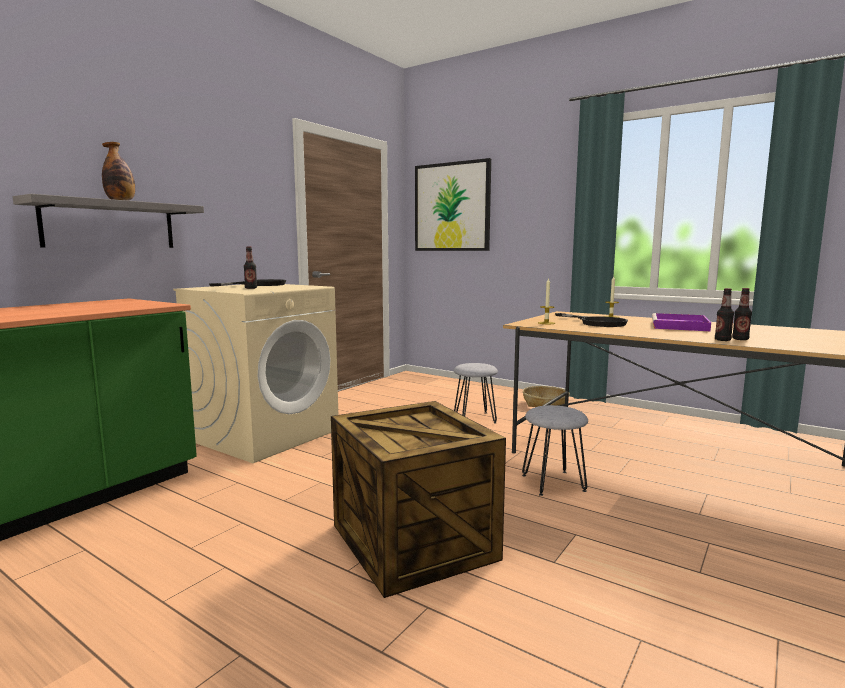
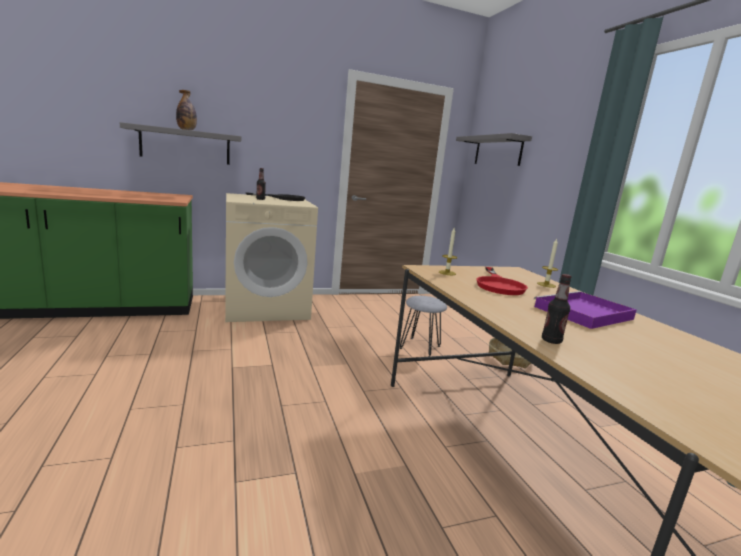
camera: 35 degrees right, 5 degrees up
crate [331,401,506,598] -> none
picture [415,158,491,251] -> grey shelf [456,133,532,166]
grey stool [522,405,588,496] -> none
black frying pan [555,313,628,327] -> red frying pan [477,267,528,295]
bottle [732,288,752,340] -> none

